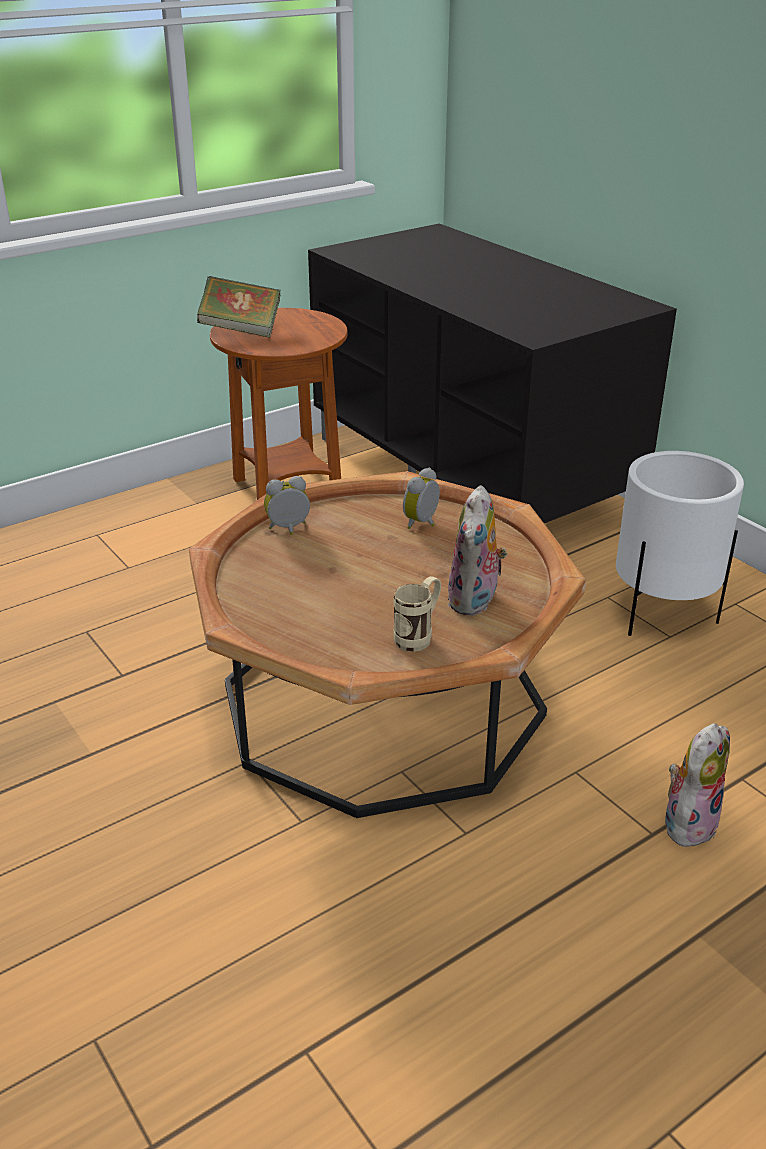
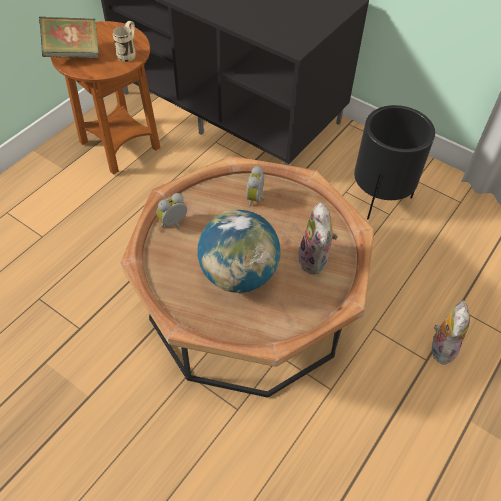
camera: 20 degrees left, 20 degrees up
beige mug [393,576,441,652] -> beige mug moved to [113,21,136,62]
white planter [616,451,744,636] -> black planter [354,105,435,220]
none -> globe [198,210,280,293]

